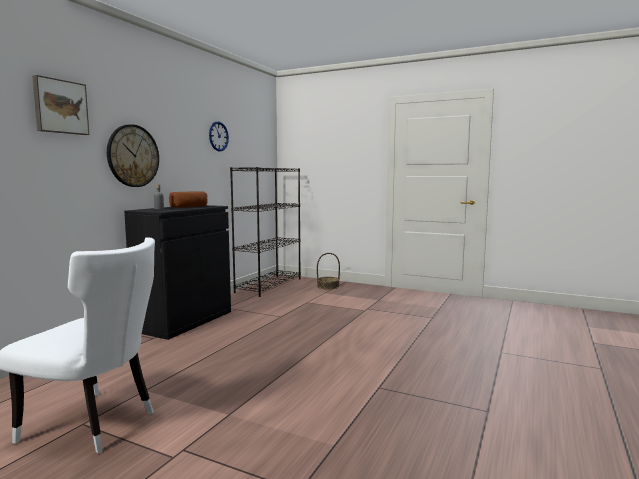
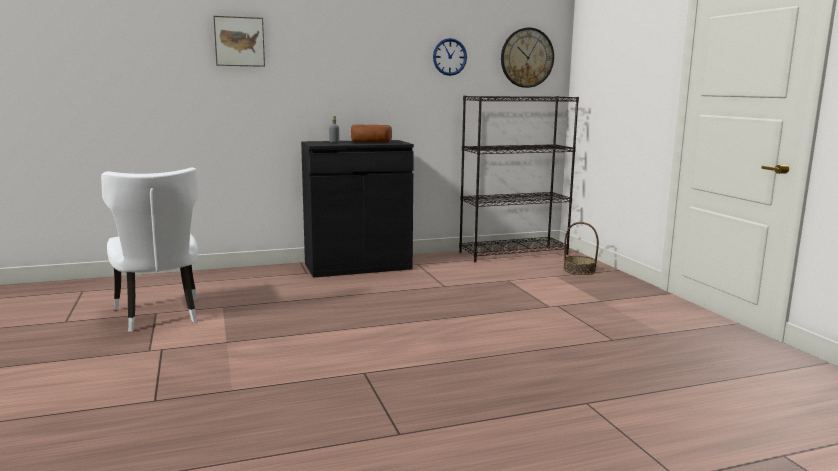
camera: 45 degrees right, 5 degrees up
wall clock [107,124,159,187] -> wall clock moved to [501,28,554,88]

